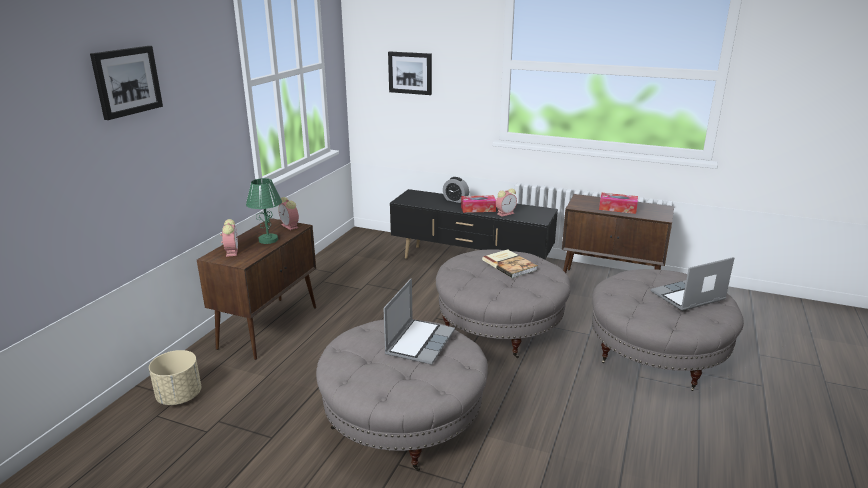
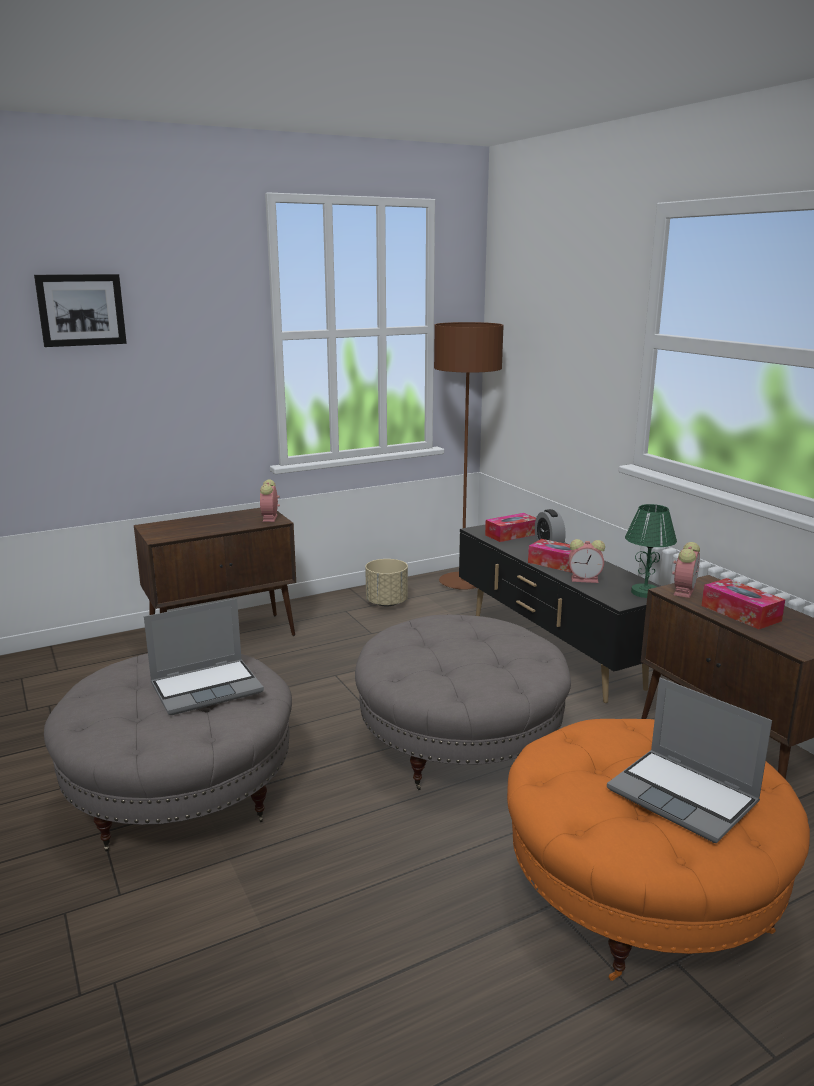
camera: 40 degrees right, 5 degrees down
beige planter [149,350,201,405] -> beige planter moved to [365,559,408,607]
alarm clock [220,219,238,257] -> alarm clock moved to [672,542,700,598]
green table lamp [246,178,282,244] -> green table lamp moved to [625,504,677,598]
picture [388,52,432,95] -> none
book [482,249,537,278] -> none
grey ottoman [592,269,744,391] -> orange ottoman [507,719,810,981]
laptop [650,257,734,311] -> laptop turned 150 degrees counterclockwise [607,678,772,843]
none -> brown floor lamp [434,322,504,590]
none -> tissue box [485,513,536,542]

